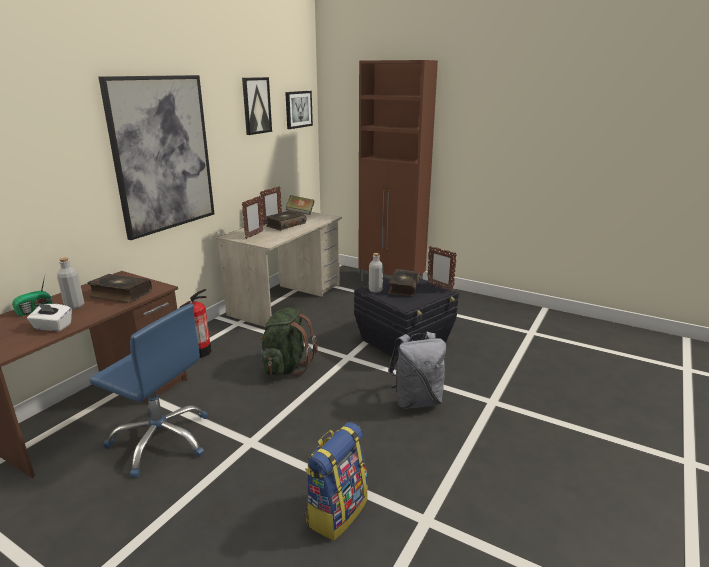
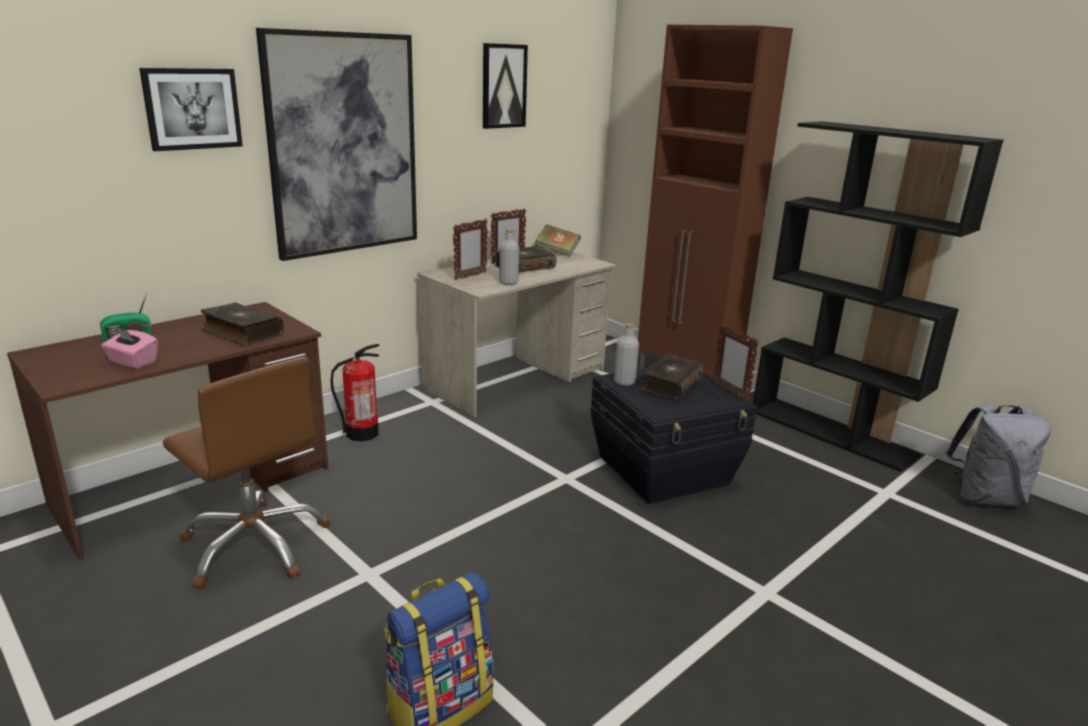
camera: 15 degrees right, 0 degrees up
white tissue box [27,303,72,331] -> pink tissue box [101,327,158,369]
grey bottle [57,257,84,309] -> grey bottle moved to [499,229,519,285]
blue office chair [89,304,208,478] -> brown office chair [163,357,330,589]
green backpack [260,308,318,376] -> none
picture [285,91,313,129] -> picture moved to [139,68,243,151]
grey backpack [388,332,446,409] -> grey backpack moved to [945,404,1051,507]
none -> black bookcase [753,121,1003,472]

